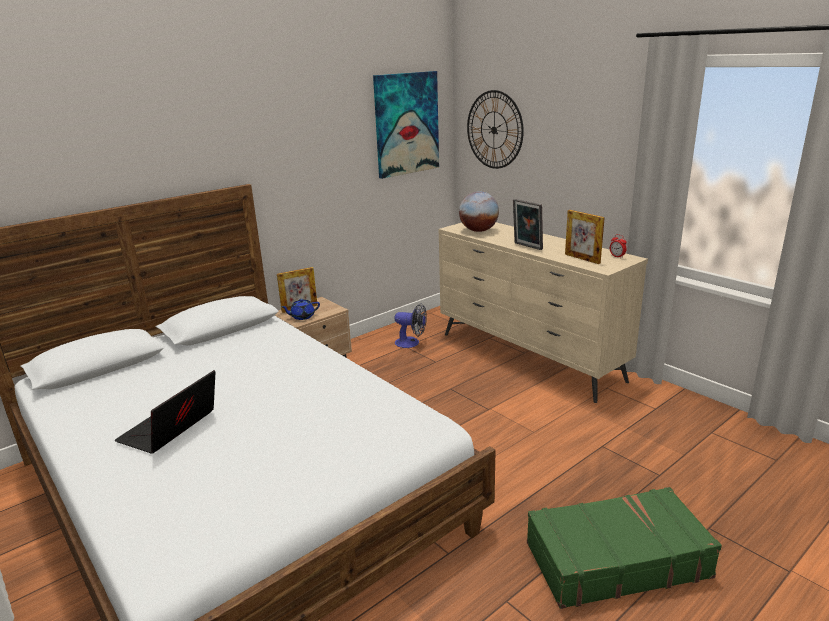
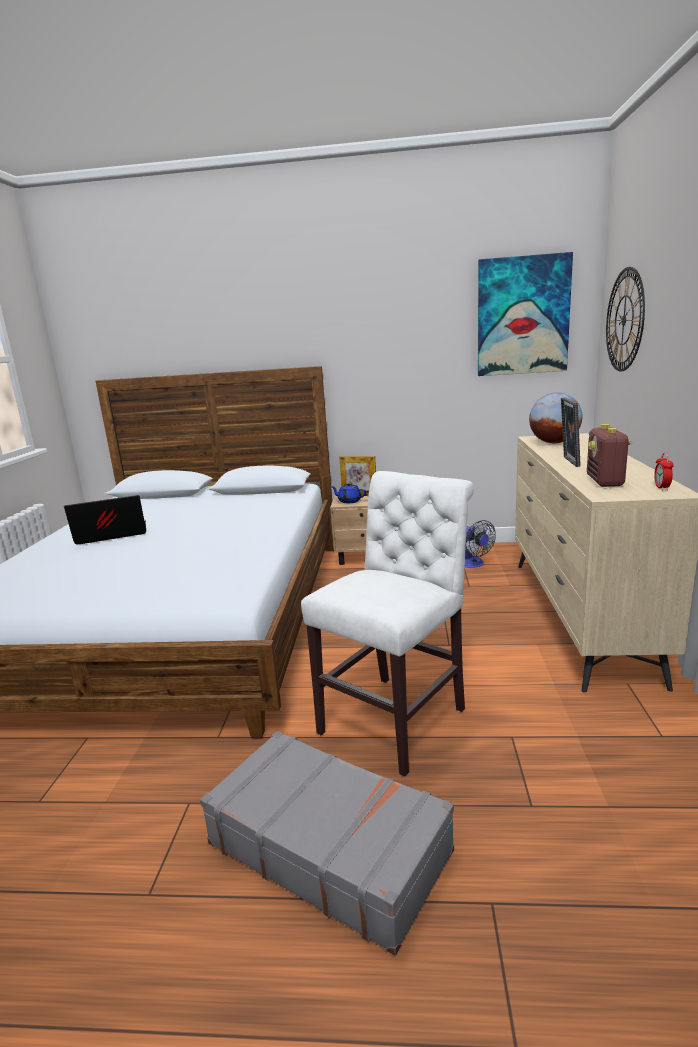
camera: 45 degrees right, 5 degrees down
green suitcase [527,487,722,609] -> grey suitcase [200,731,454,955]
picture frame [565,210,605,264] -> radio [587,424,632,487]
none -> white chair [301,471,474,777]

